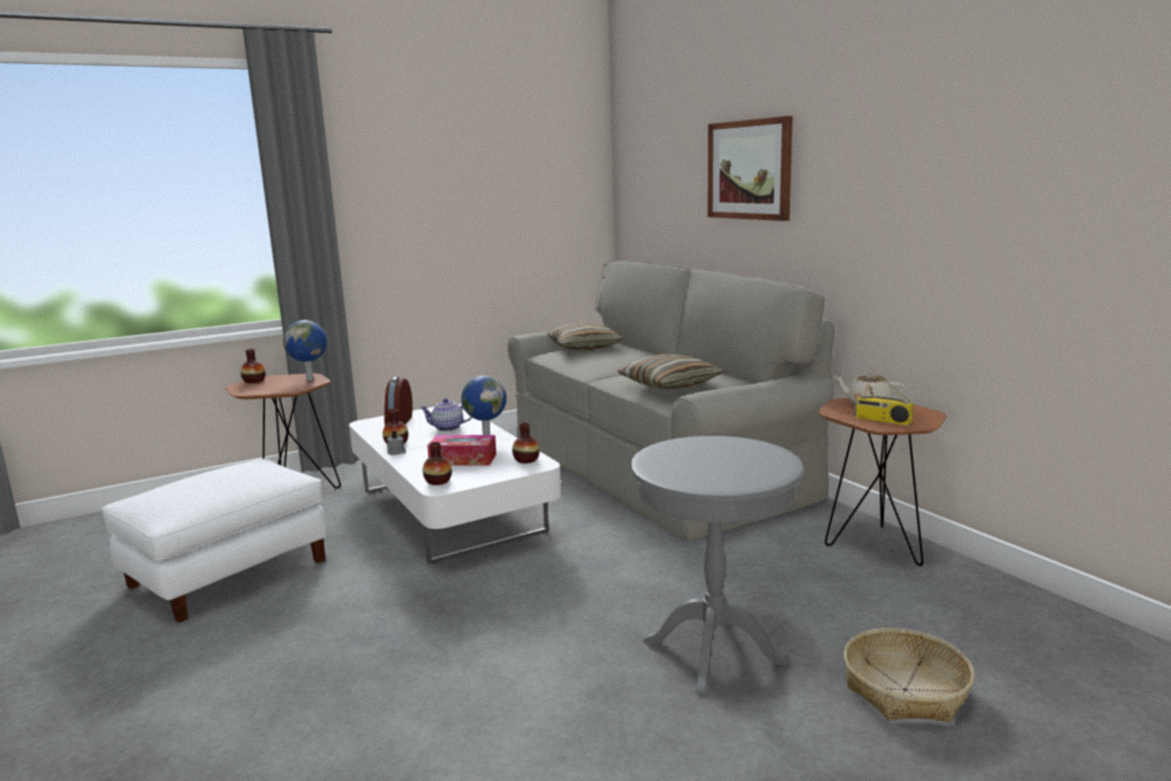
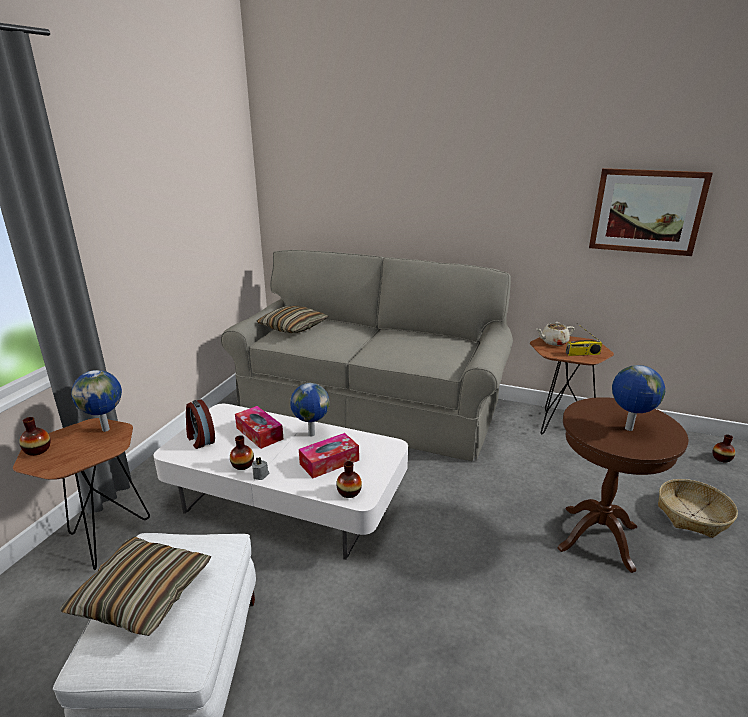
camera: 40 degrees left, 10 degrees up
teapot [420,398,472,432] -> tissue box [235,406,283,449]
vase [512,423,540,463] -> vase moved to [713,434,735,462]
pillow [617,354,725,389] -> pillow moved to [60,537,211,636]
grey side table [631,436,803,695] -> brown side table [557,397,688,573]
picture [708,116,793,221] -> picture moved to [589,168,713,256]
none -> globe [612,365,665,431]

